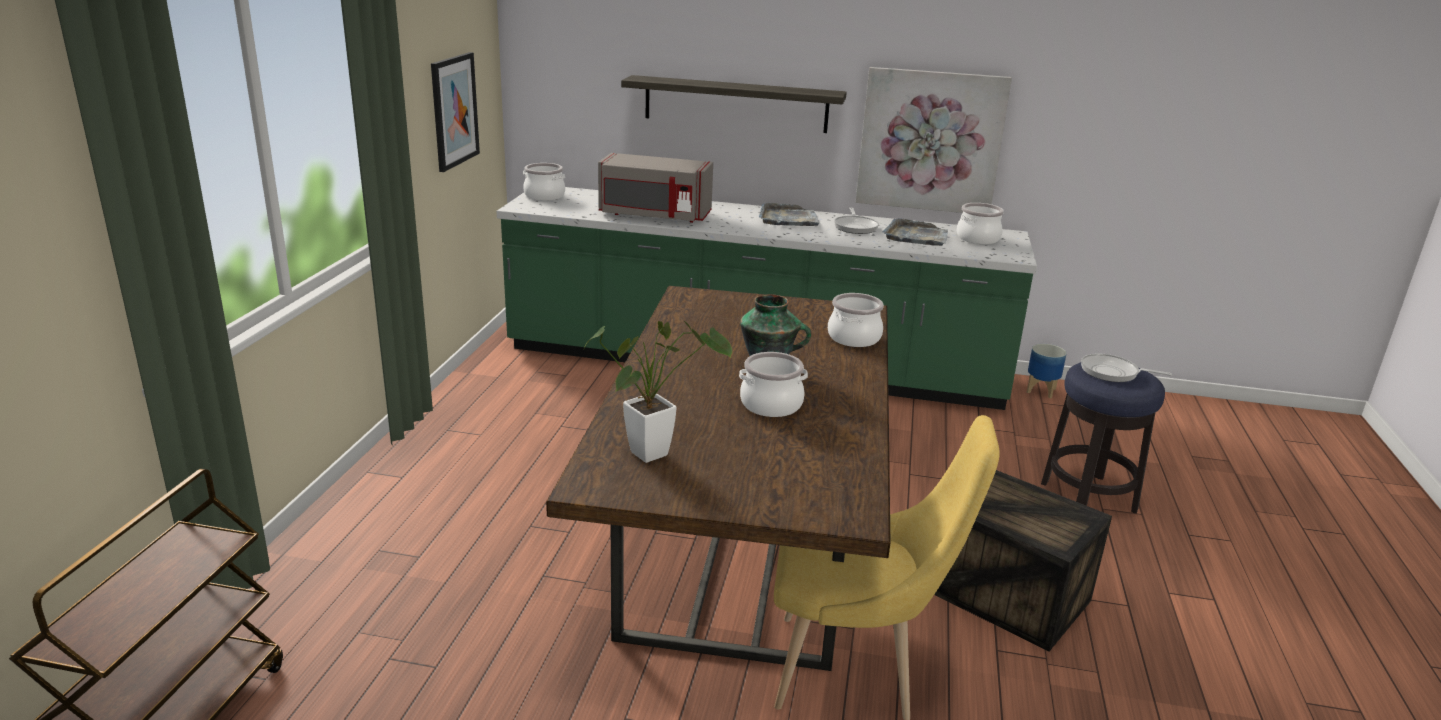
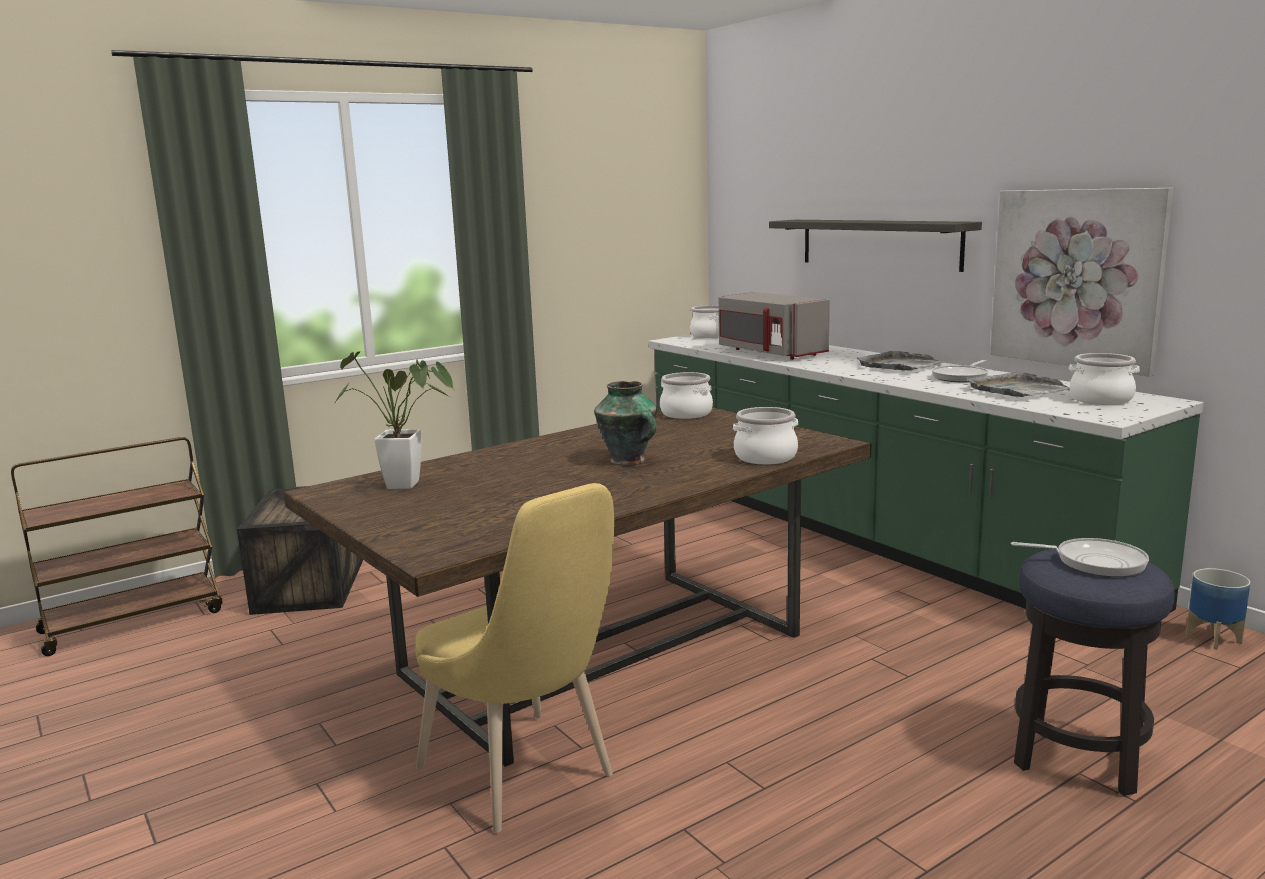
camera: 45 degrees right, 10 degrees down
picture [431,52,480,172] -> none
cooking pot [739,352,808,417] -> cooking pot moved to [660,372,713,419]
crate [934,470,1112,651] -> crate moved to [237,486,363,615]
frying pan [1081,354,1172,382] -> frying pan turned 135 degrees clockwise [1011,538,1149,577]

